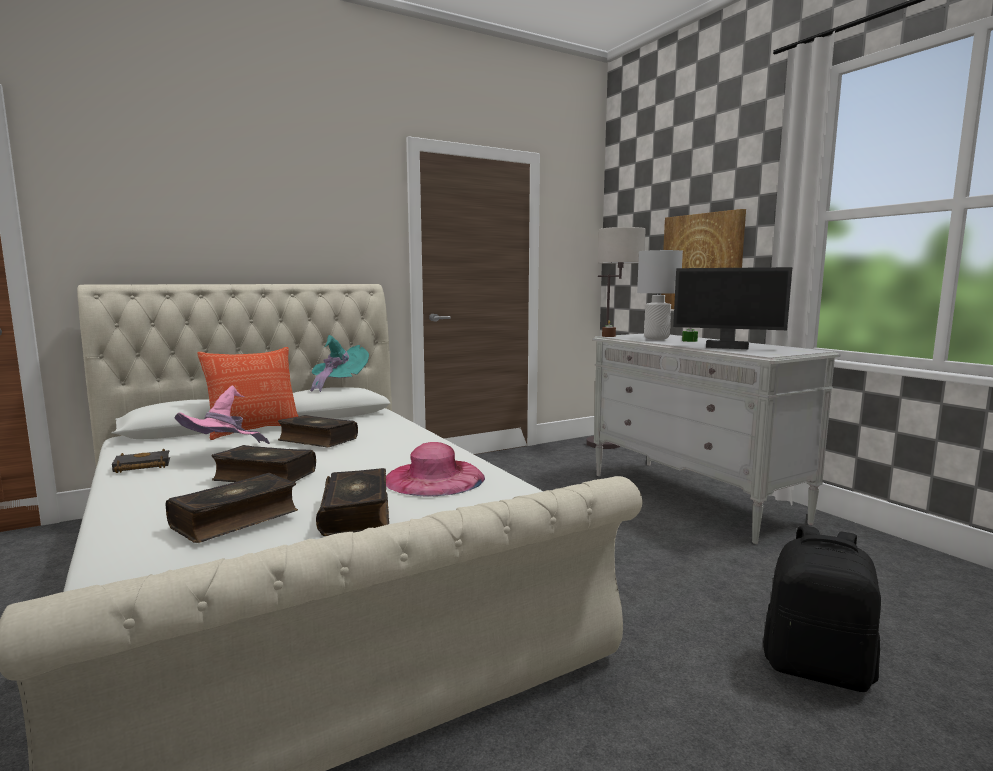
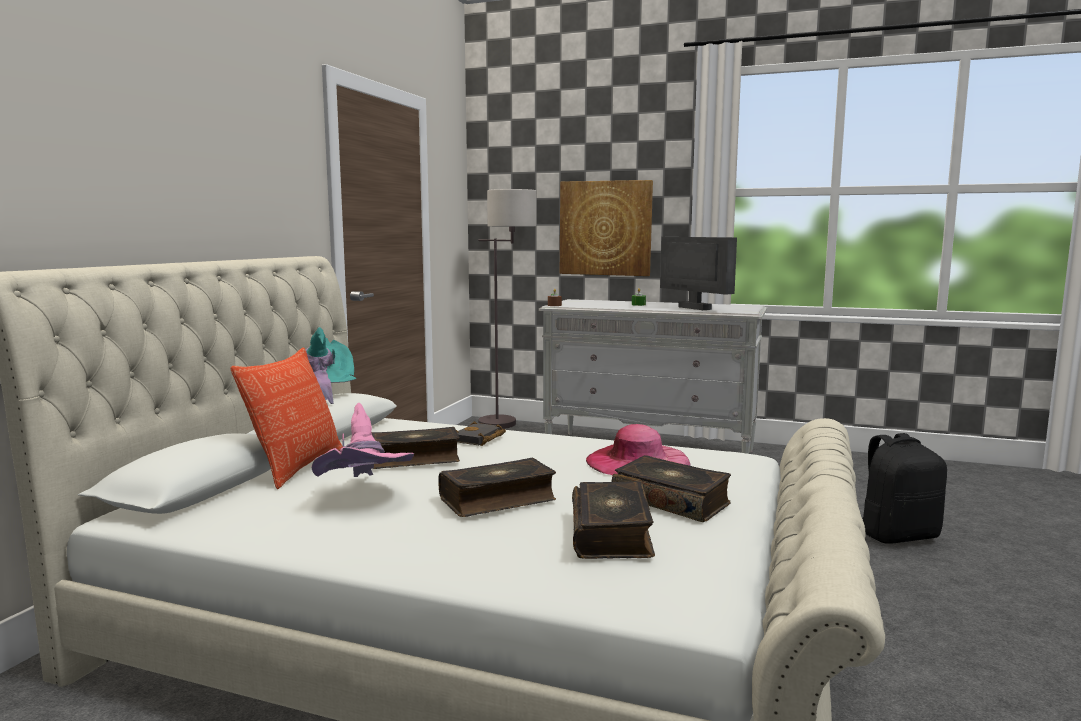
camera: 40 degrees left, 0 degrees up
black book [112,448,170,473] -> black book moved to [456,421,506,446]
grey table lamp [637,250,683,340] -> none
monitor [673,267,792,349] -> monitor turned 105 degrees counterclockwise [660,237,737,310]

